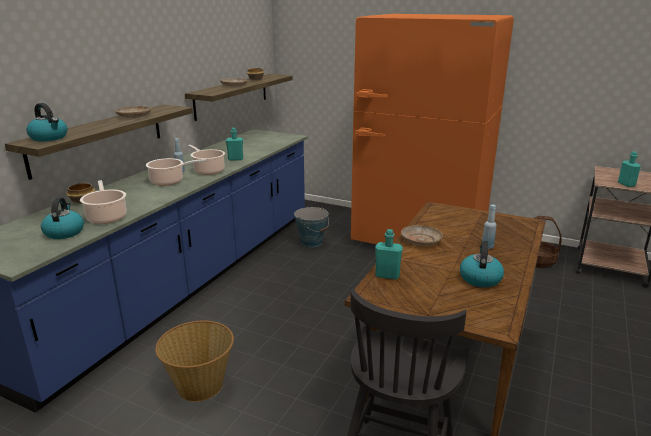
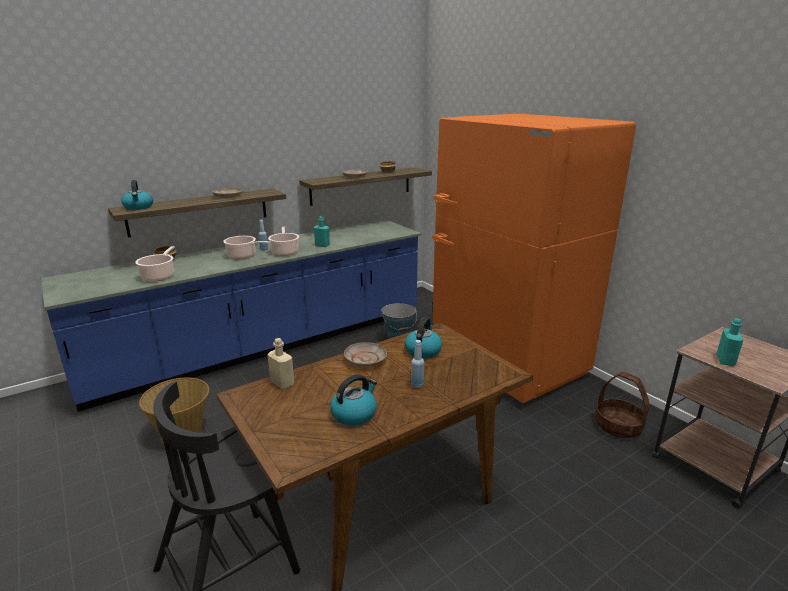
camera: 30 degrees right, 0 degrees up
kettle [41,197,84,239] -> kettle moved to [405,318,442,359]
turquoise bottle [375,229,403,279] -> beige bottle [267,338,294,389]

